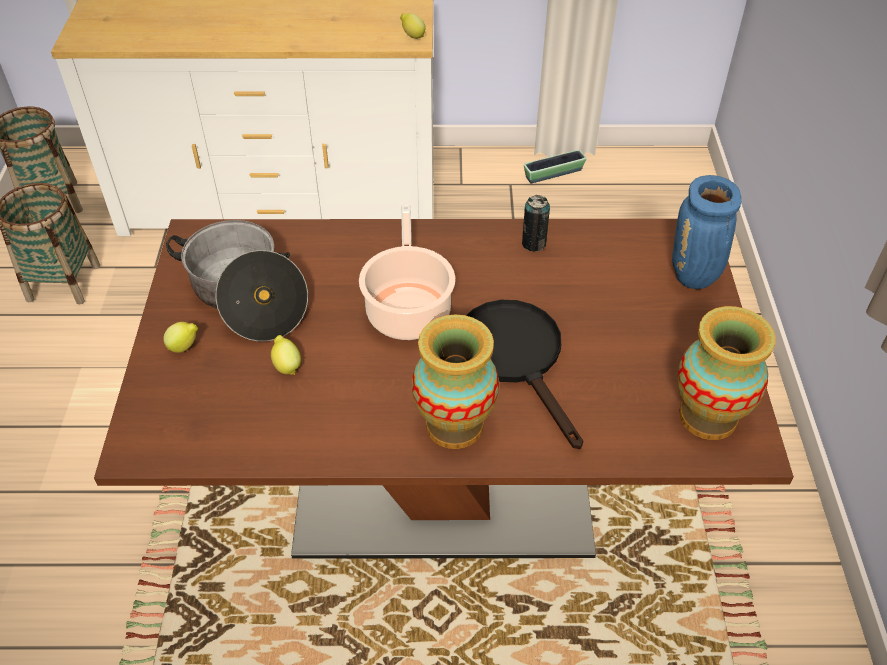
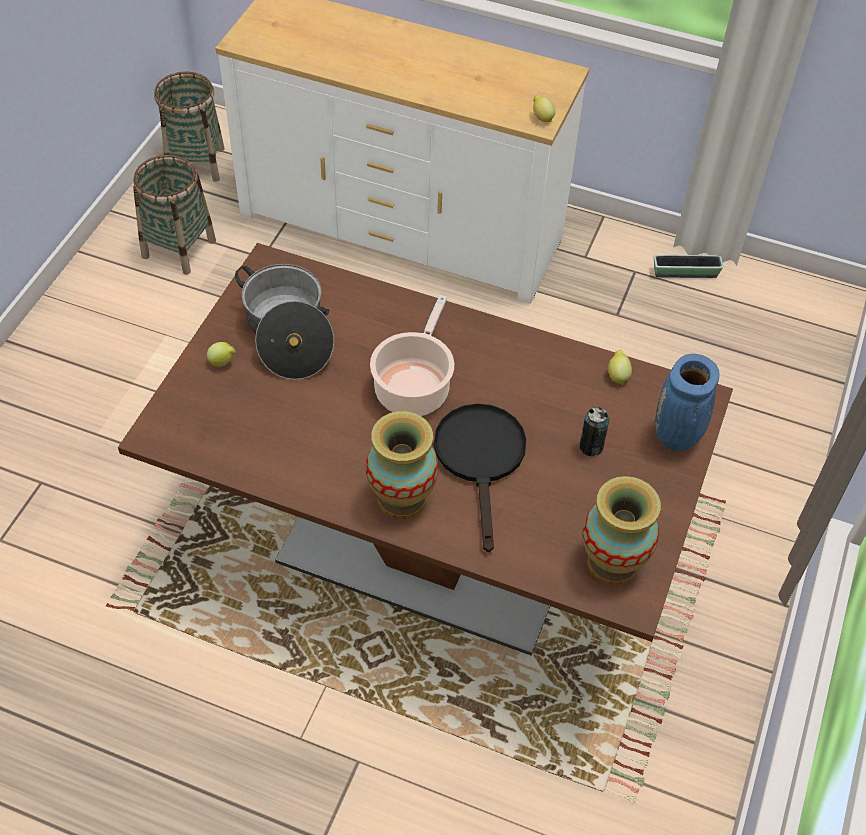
camera: 20 degrees right, 5 degrees up
lemon [271,335,301,375] -> lemon moved to [608,350,632,385]
can [522,195,550,252] -> can moved to [580,407,609,457]

